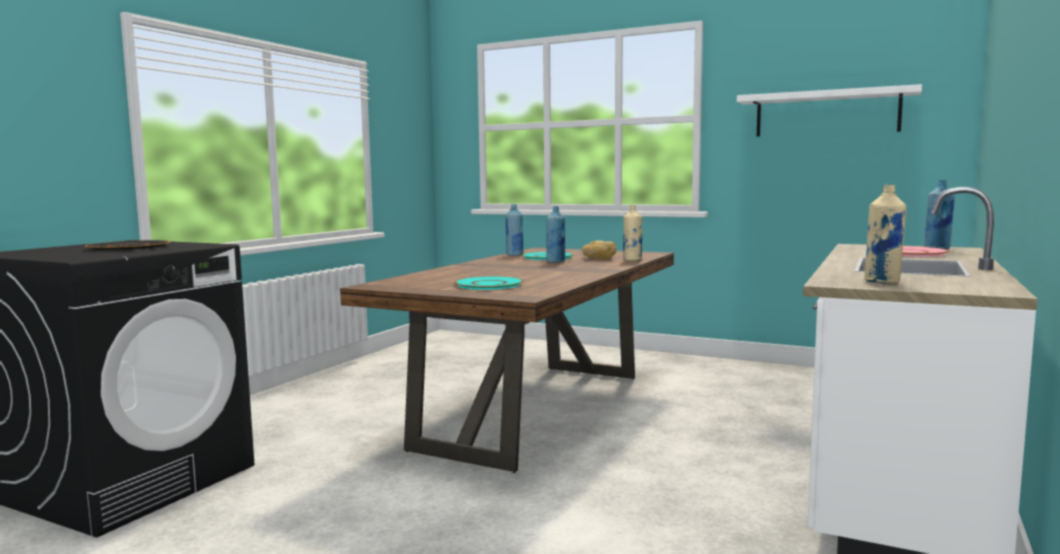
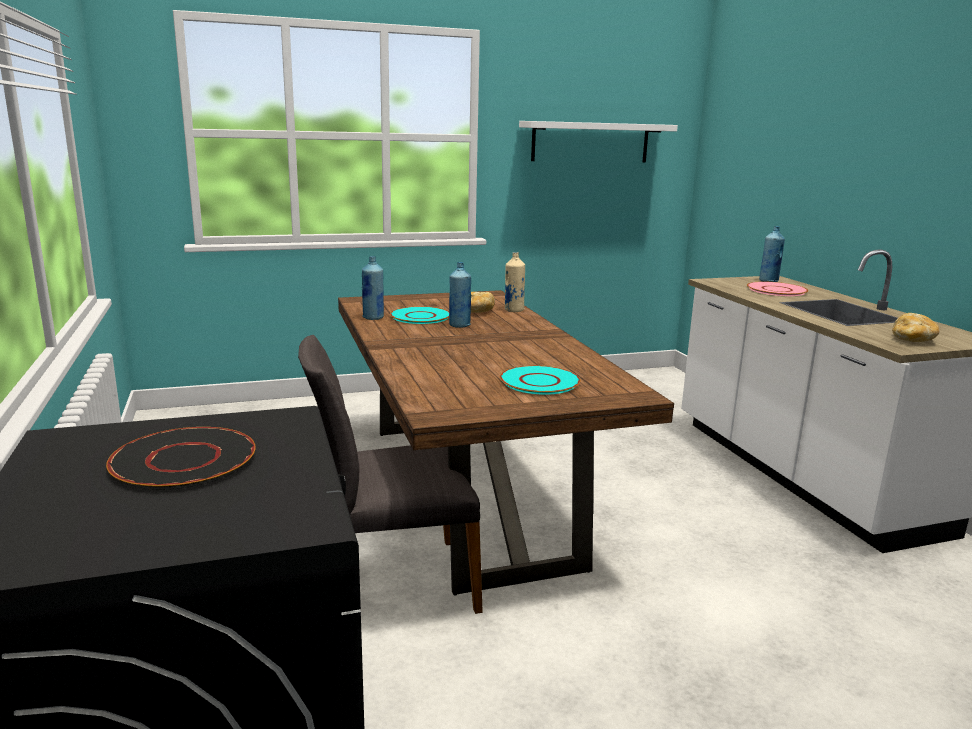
camera: 45 degrees left, 10 degrees up
beige bottle [864,185,906,284] -> bread [892,313,940,342]
none -> grey chair [298,335,483,614]

